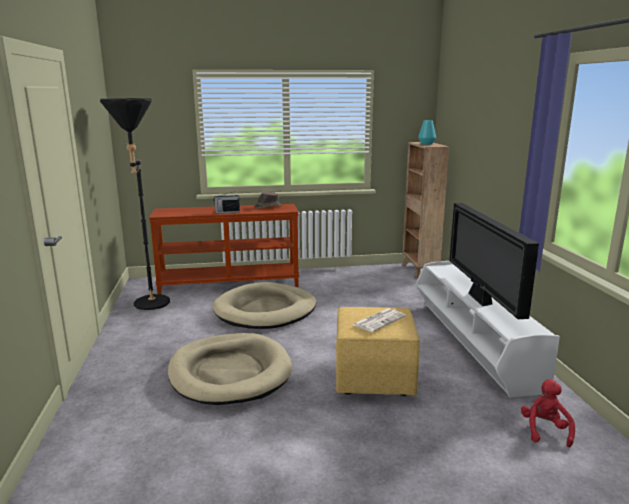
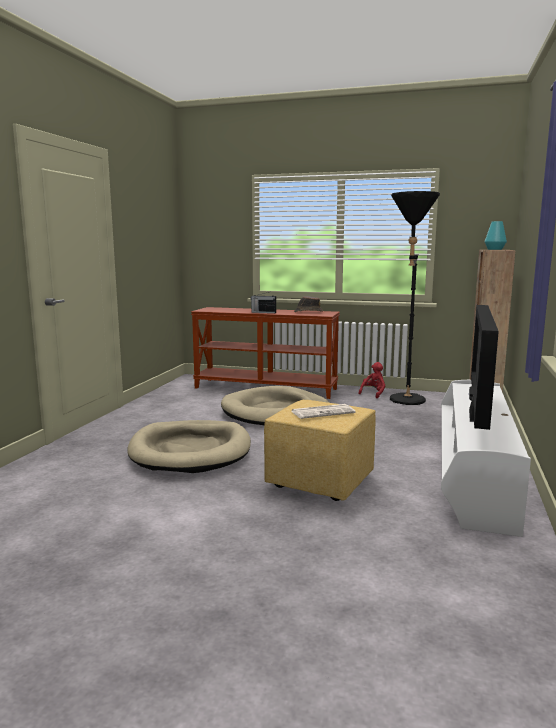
camera: 25 degrees right, 5 degrees down
black floor lamp [100,98,170,310] -> black floor lamp moved to [390,191,440,405]
red plush toy [521,379,575,447] -> red plush toy moved to [358,362,385,398]

